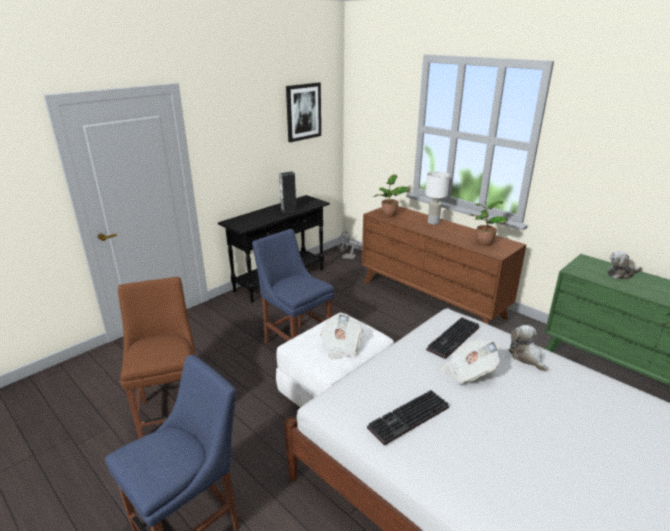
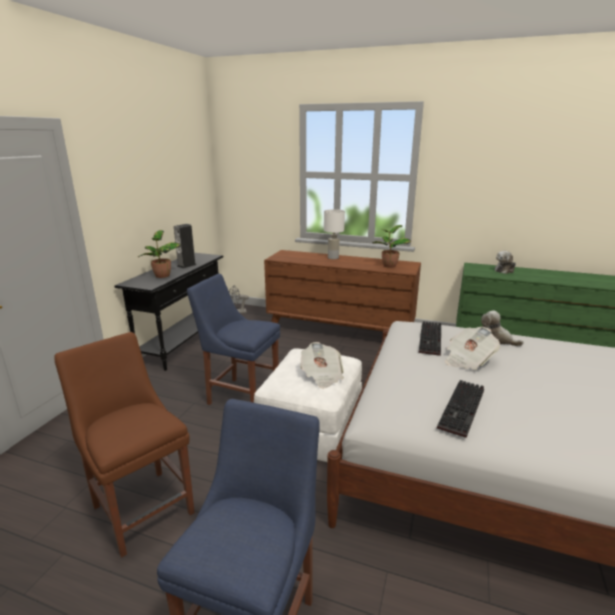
camera: 25 degrees left, 5 degrees down
picture [286,83,321,142] -> none
potted plant [372,174,409,217] -> potted plant moved to [138,230,180,278]

